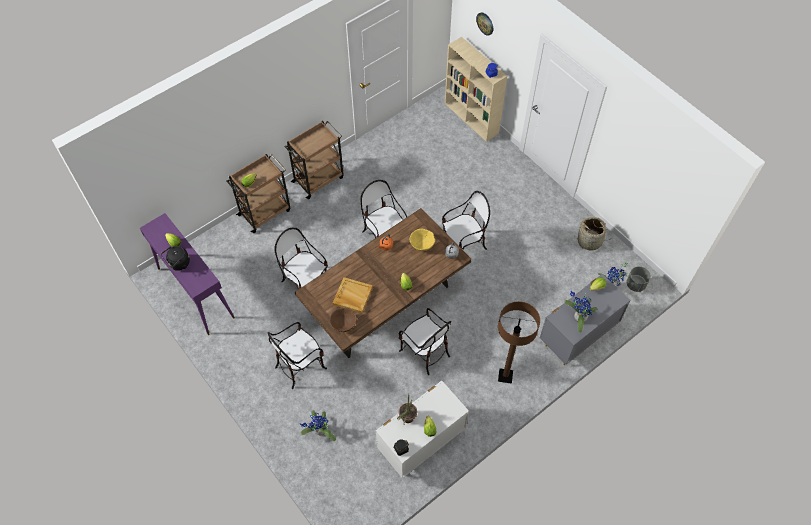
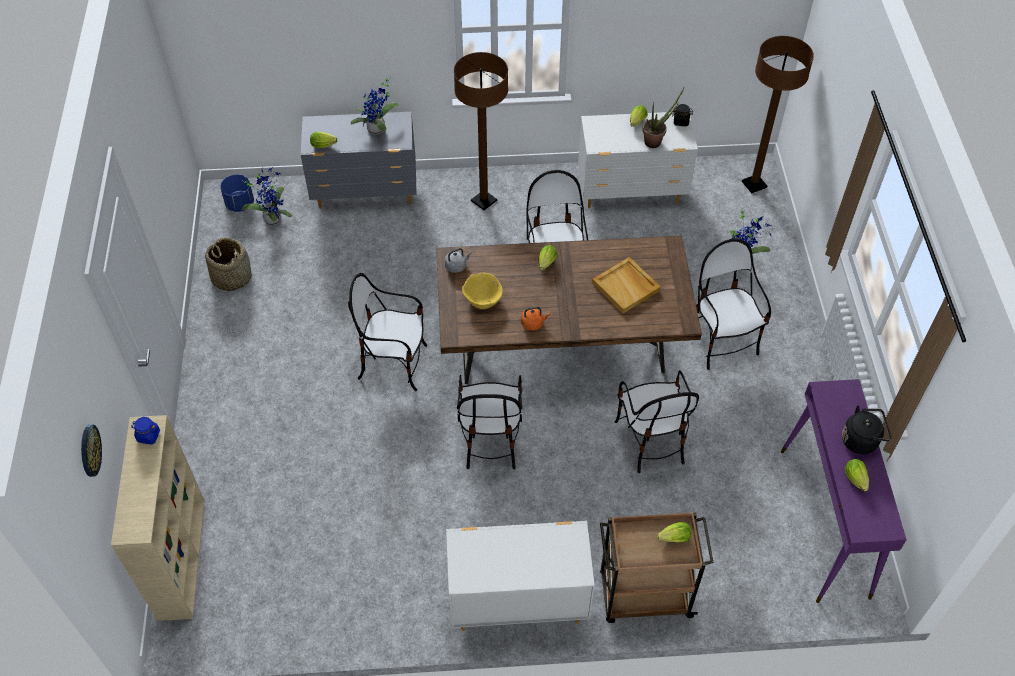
camera: 145 degrees left, 5 degrees down
chair [268,322,327,389] -> chair turned 105 degrees counterclockwise [696,239,771,370]
brown cart [285,121,344,199] -> white dresser [446,521,595,631]
brown bowl [330,308,357,332] -> none
grey planter [627,266,651,292] -> blue planter [220,174,254,212]
none -> brown floor lamp [742,36,814,193]

